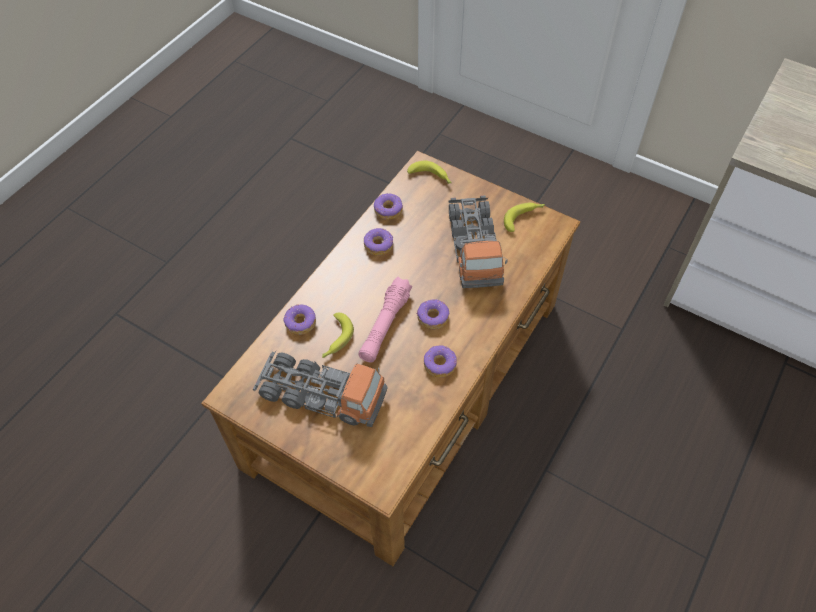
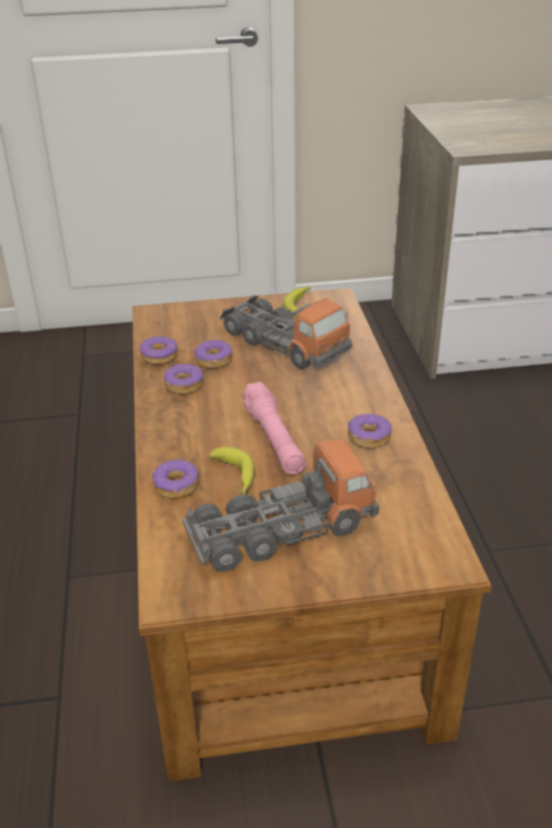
camera: 40 degrees left, 20 degrees down
banana [407,161,452,184] -> none
donut [417,299,449,329] -> donut moved to [194,339,232,369]

